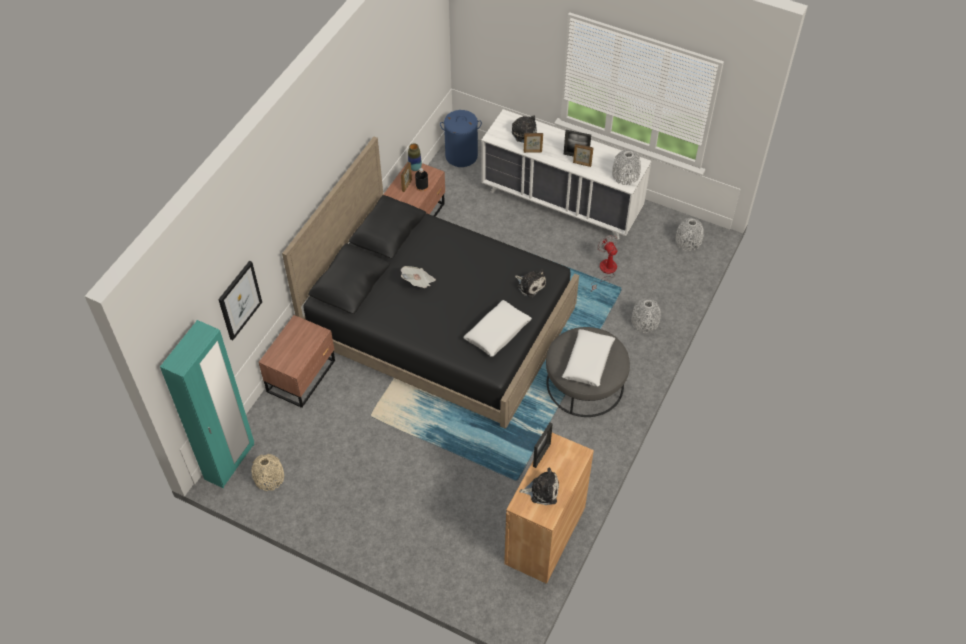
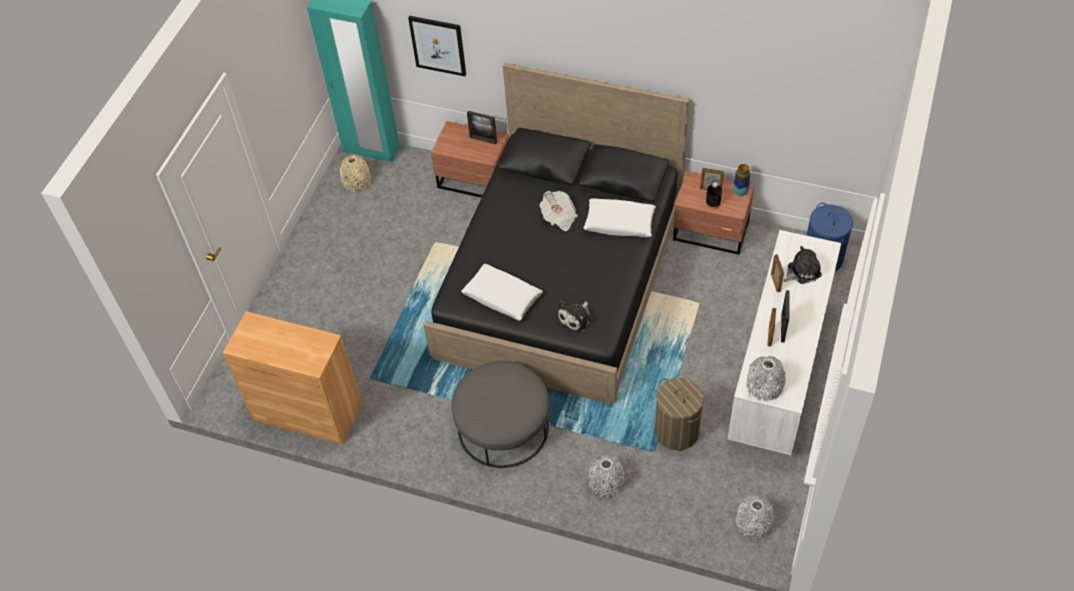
camera: 85 degrees right, 0 degrees up
plush toy [519,467,559,505] -> none
picture frame [533,422,553,468] -> picture frame moved to [467,111,497,144]
white pillow [562,329,615,387] -> white pillow moved to [583,199,656,237]
fan [591,235,617,292] -> laundry basket [655,378,704,450]

